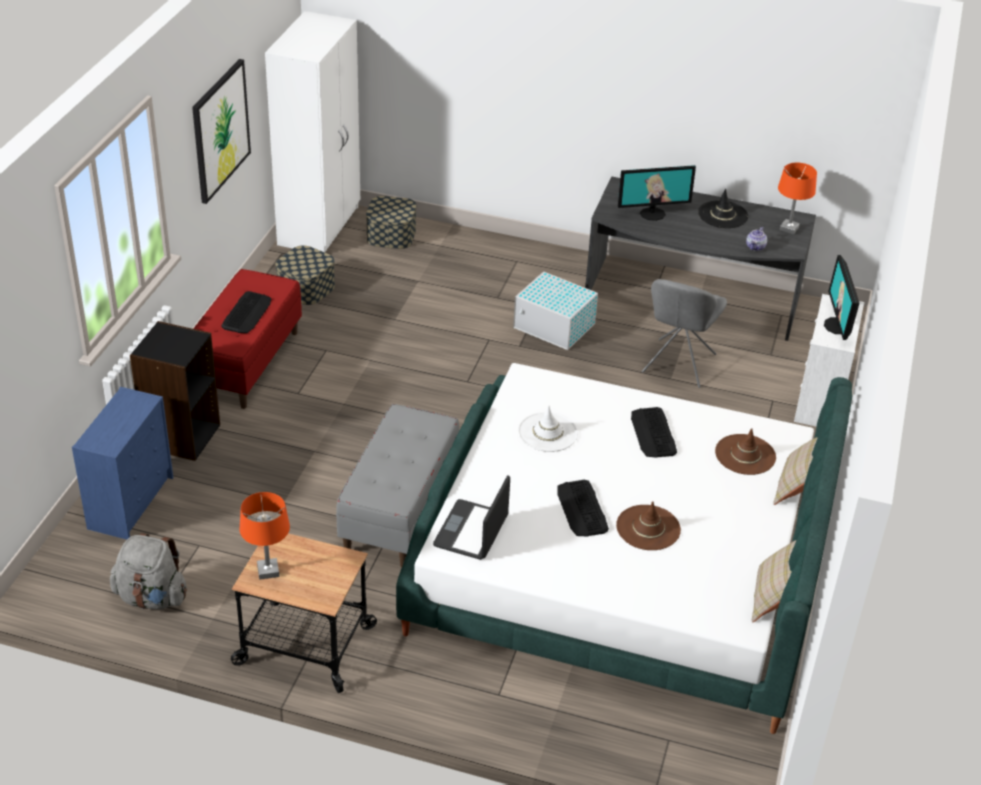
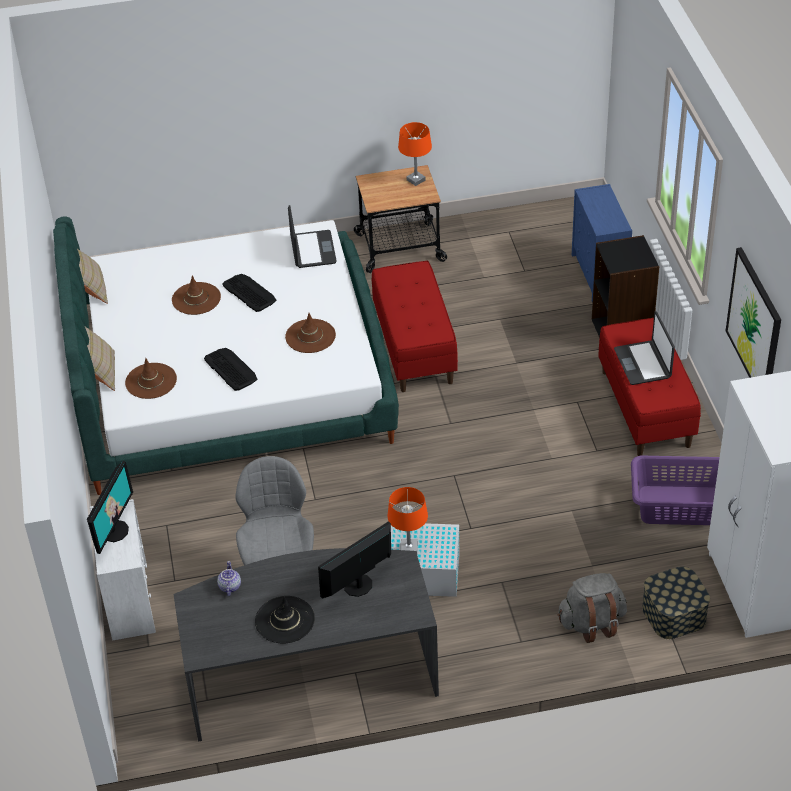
camera: 155 degrees right, 5 degrees up
grey backpack [110,533,187,610] -> grey backpack moved to [558,573,627,643]
keyboard [221,291,271,333] -> laptop [614,311,675,385]
storage box [275,245,335,305] -> purple laundry basket [631,455,720,525]
grey bench [336,404,459,567] -> red bench [372,261,458,392]
white hat [518,406,578,452] -> brown hat [285,313,336,353]
orange table lamp [778,163,817,235] -> orange table lamp moved to [388,487,428,553]
monitor [824,255,860,340] -> monitor turned 45 degrees clockwise [87,461,133,554]

